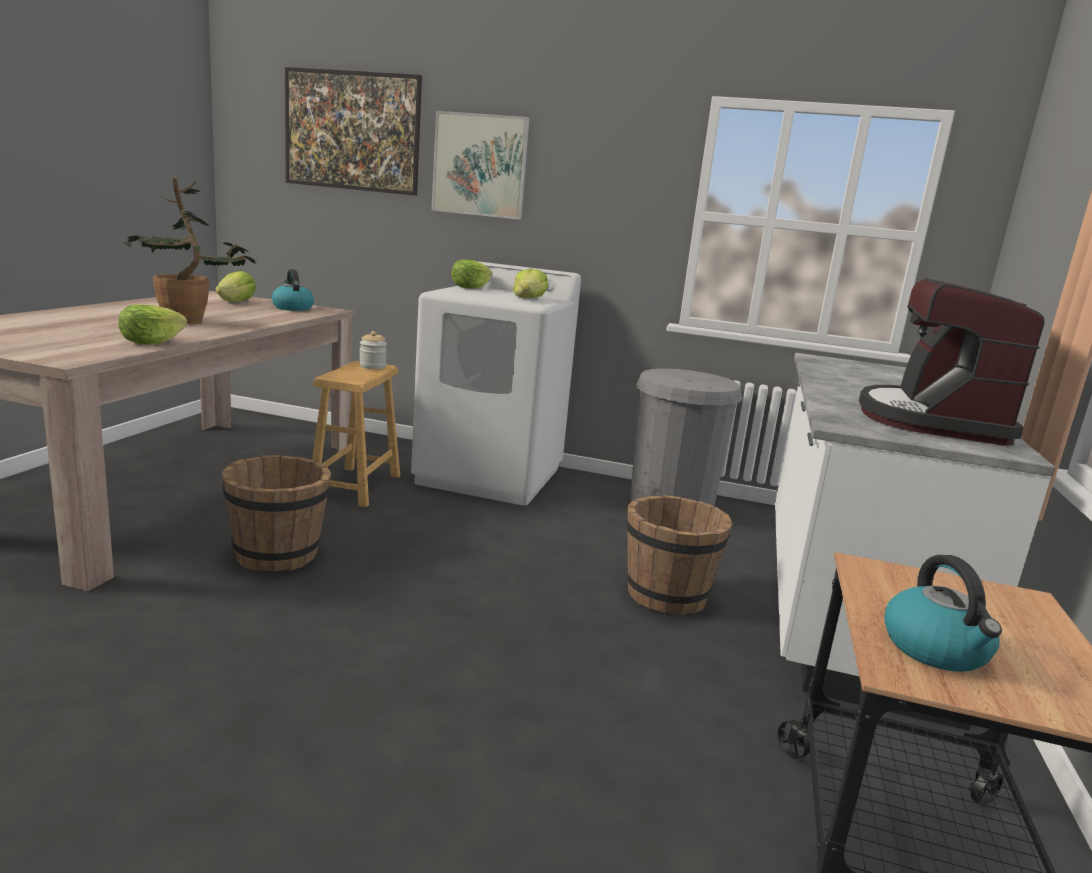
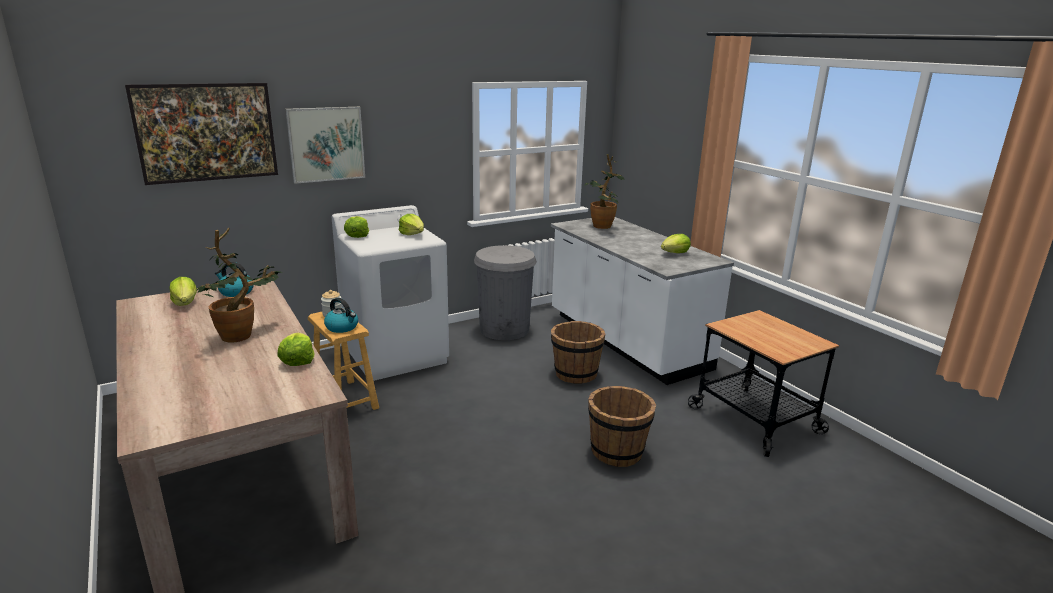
camera: 45 degrees left, 5 degrees up
brown bucket [221,455,331,571] -> brown bucket moved to [588,386,656,467]
coffee machine [859,278,1044,446] -> lettuce [661,234,691,253]
kettle [884,555,1002,672] -> kettle moved to [324,298,358,333]
none -> potted plant [584,154,625,229]

